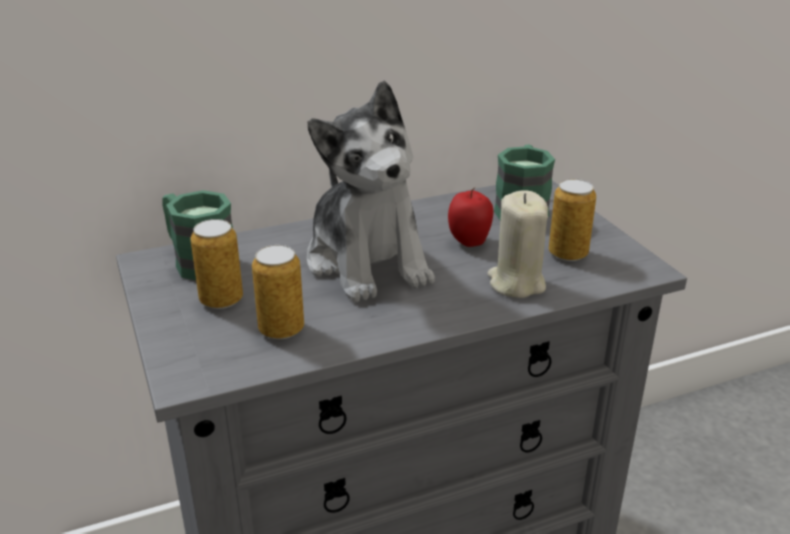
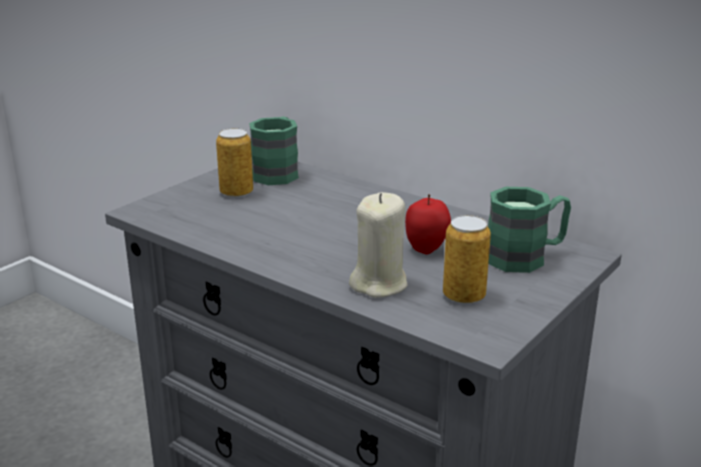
camera: 60 degrees right, 5 degrees down
can [252,245,304,339] -> none
plush toy [307,80,435,303] -> none

